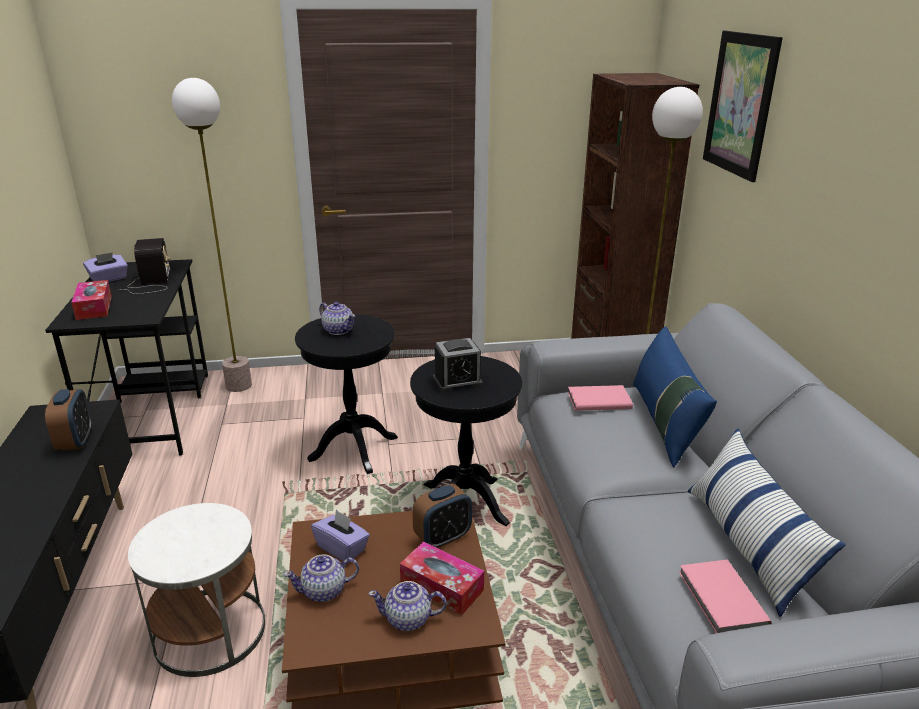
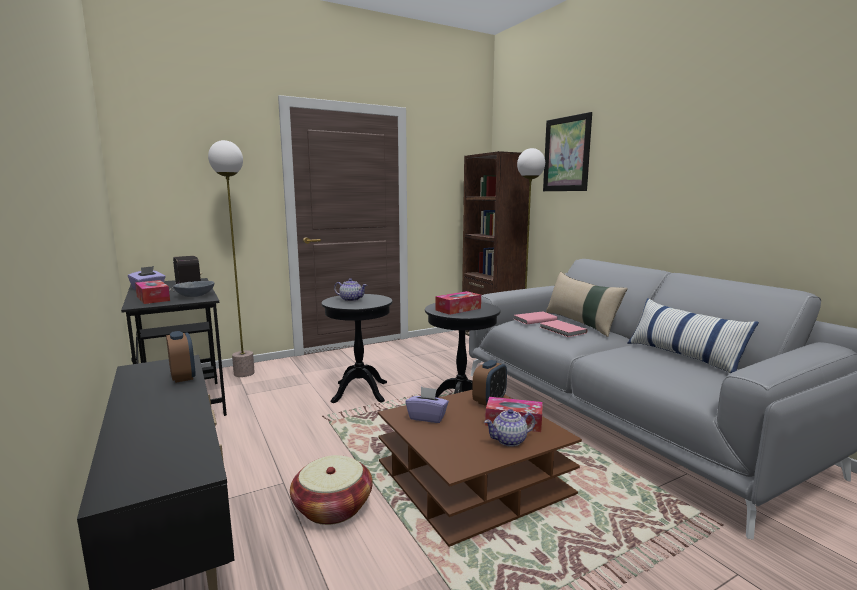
camera: 20 degrees left, 15 degrees down
white side table [128,503,265,677] -> basket [290,455,373,525]
teapot [283,554,359,602] -> none
alarm clock [433,338,483,392] -> tissue box [435,291,481,315]
blue pillow [633,326,717,467] -> beige pillow [546,272,628,337]
pink book [679,560,772,633] -> pink book moved to [540,320,588,337]
none -> grey bowl [173,281,214,297]

